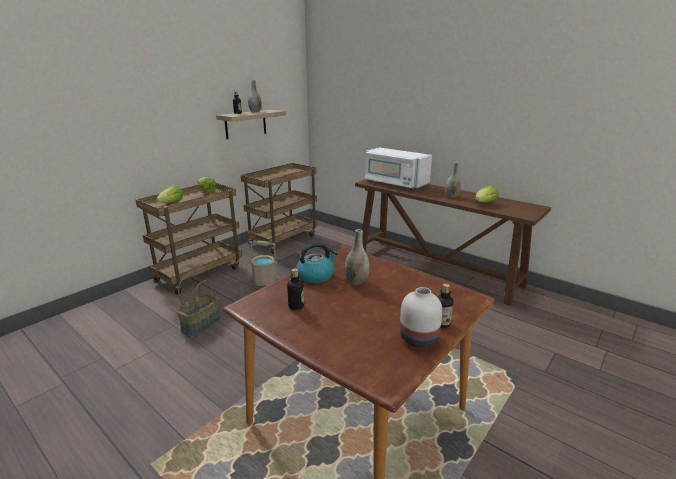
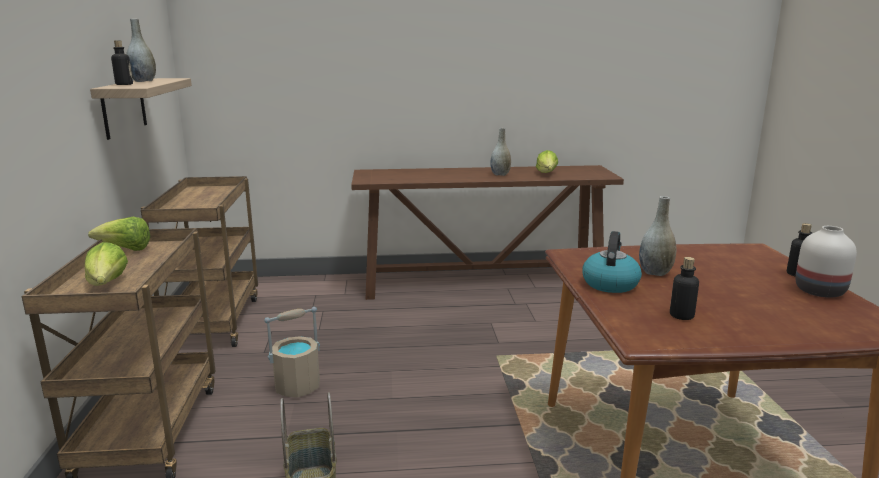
camera: 45 degrees left, 5 degrees down
white microwave [365,148,432,189] -> none

